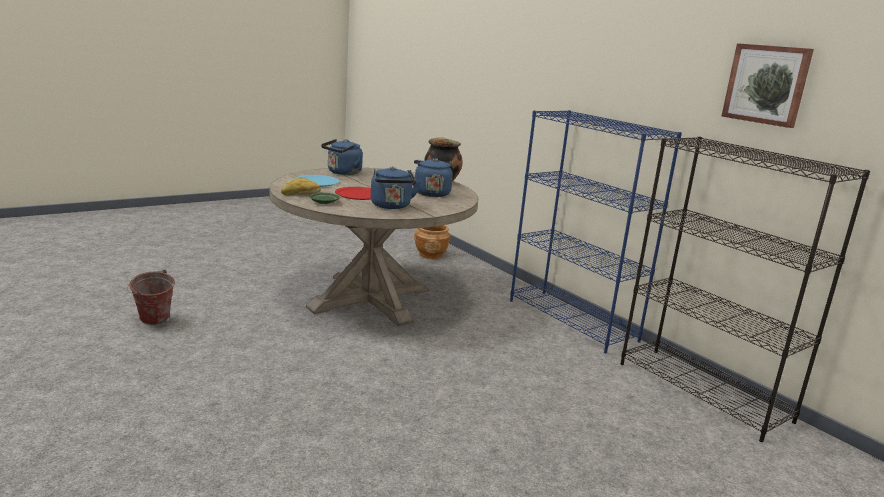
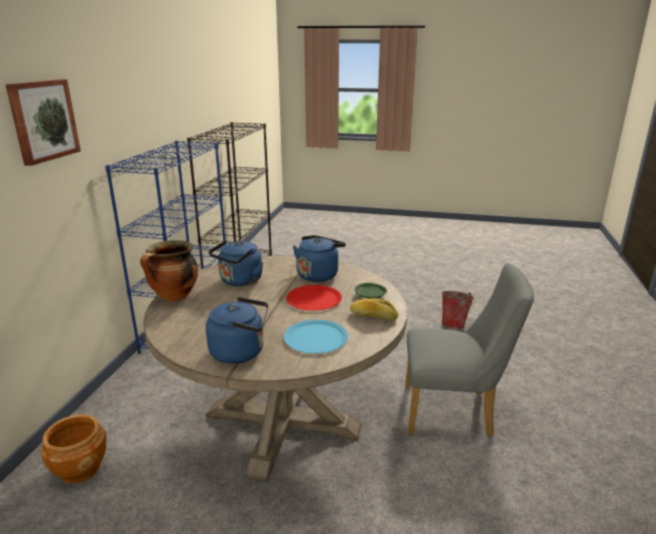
camera: 130 degrees left, 5 degrees up
bucket [127,270,175,325] -> bucket moved to [442,291,476,329]
picture [722,43,814,128] -> picture moved to [5,79,81,166]
none -> grey chair [405,263,534,437]

